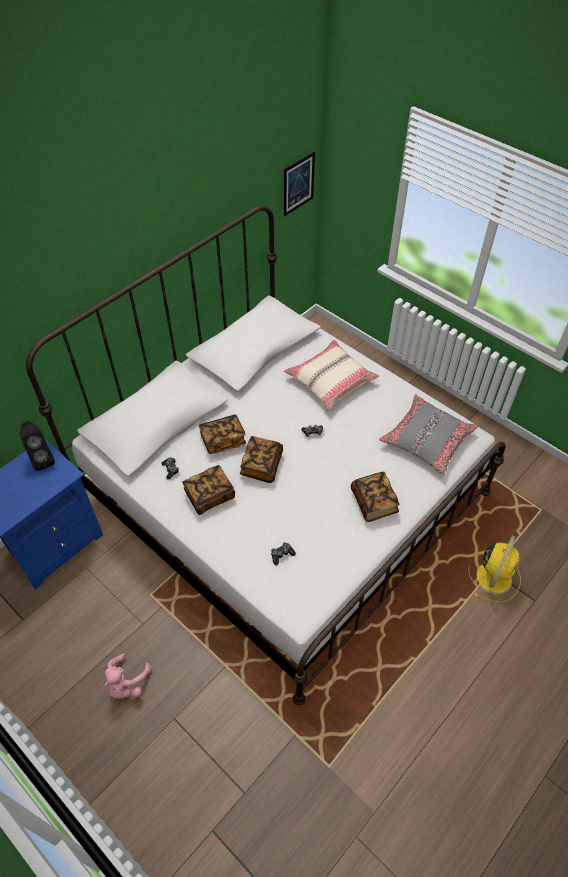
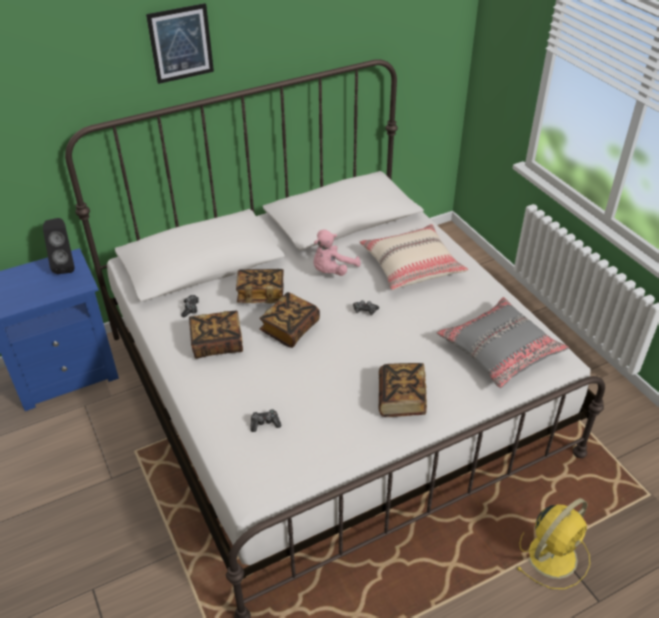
camera: 20 degrees right, 10 degrees down
pink plush toy [104,653,152,699] -> pink plush toy moved to [314,230,361,276]
picture [284,152,315,216] -> picture moved to [146,3,214,84]

